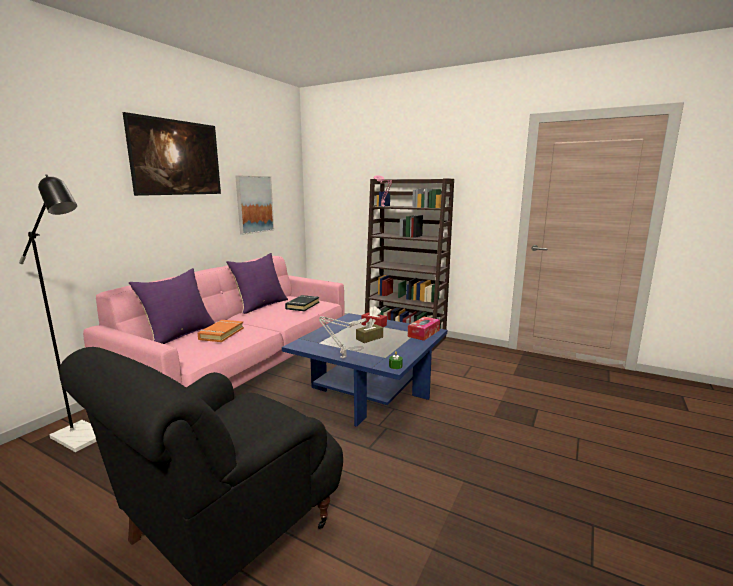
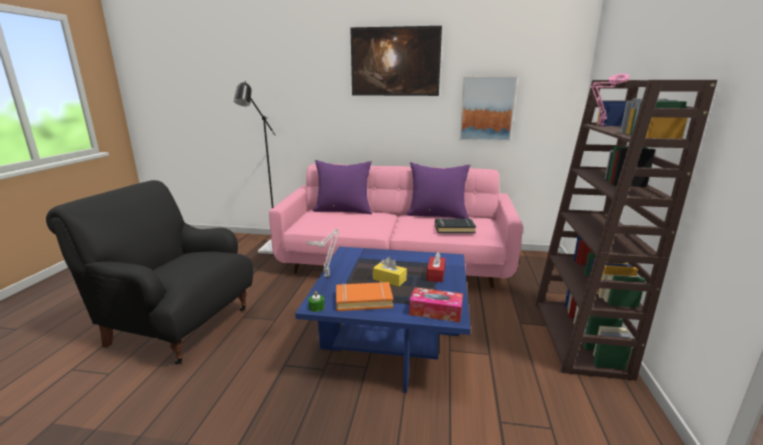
camera: 70 degrees right, 5 degrees up
orange book [198,320,244,342] -> orange book moved to [336,281,393,311]
brown tissue box [356,318,383,343] -> yellow tissue box [373,257,407,287]

